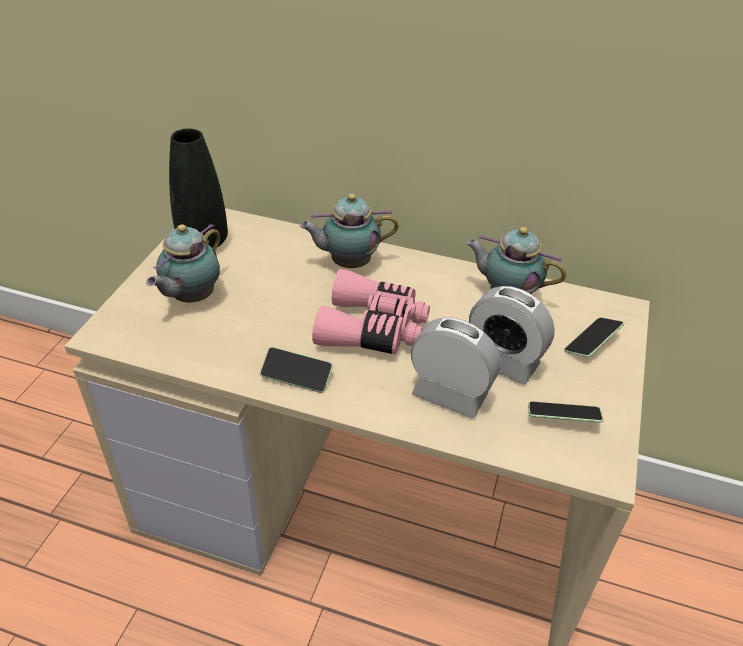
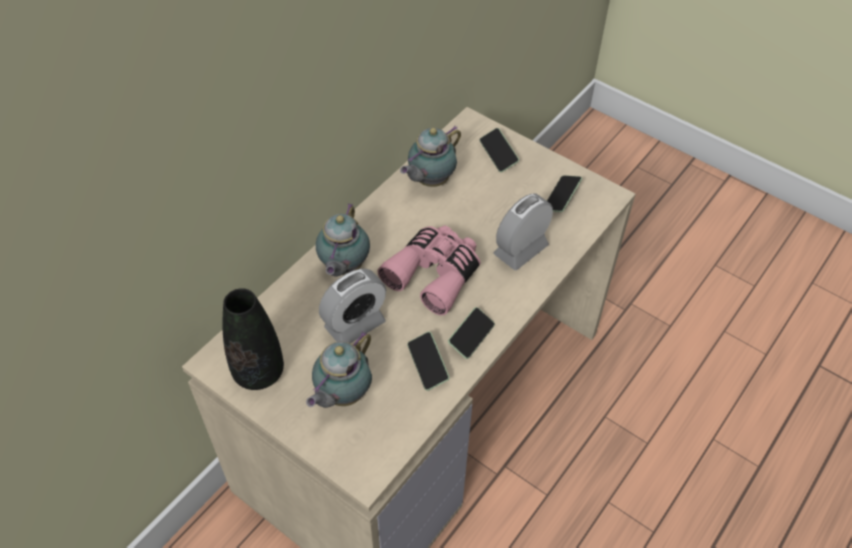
camera: 70 degrees left, 10 degrees up
teapot [146,224,220,303] -> teapot turned 75 degrees clockwise [306,331,372,408]
alarm clock [469,286,555,385] -> alarm clock moved to [319,269,386,343]
none -> phone [407,332,450,391]

